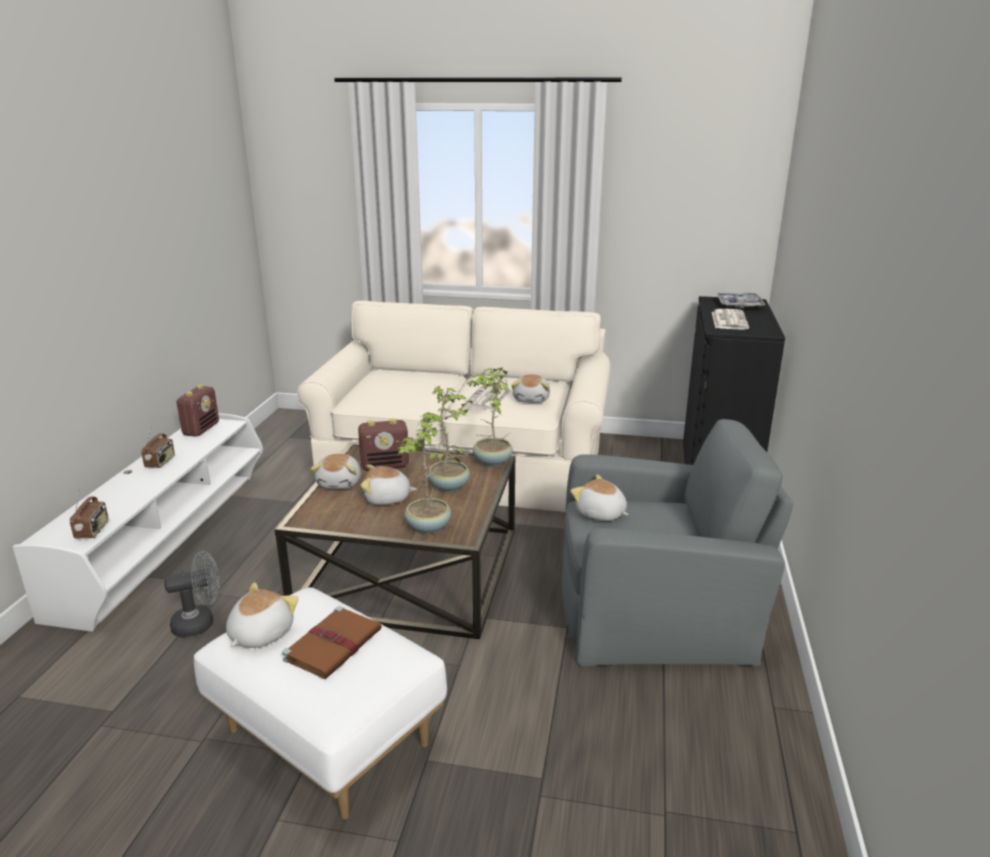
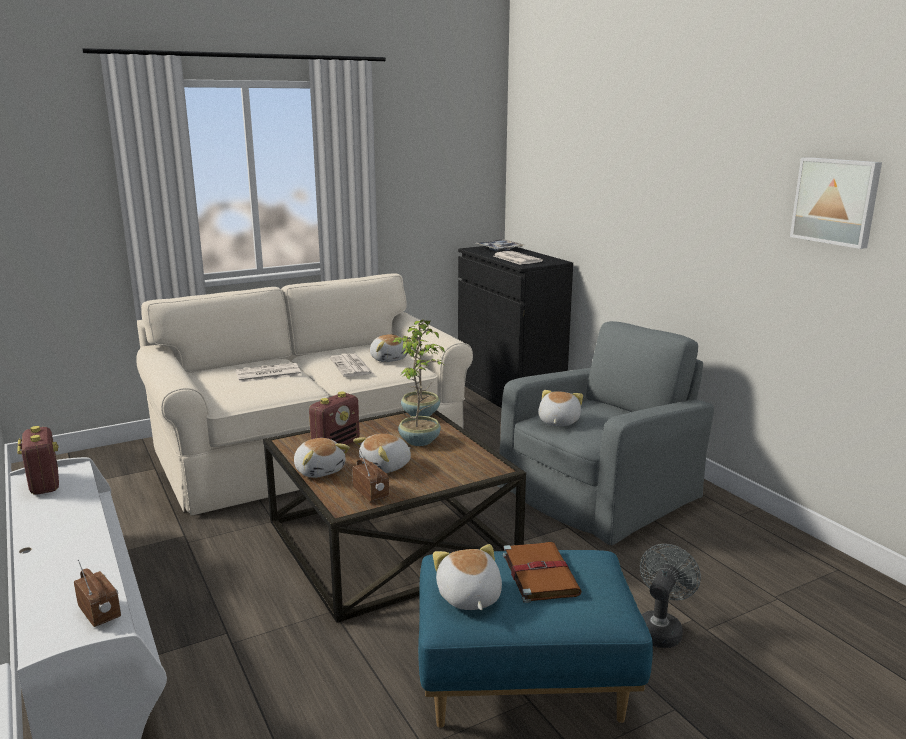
camera: 40 degrees left, 5 degrees down
radio [141,425,175,468] -> radio moved to [352,450,389,502]
grey fan [164,551,220,637] -> grey fan moved to [640,544,701,648]
white ottoman [194,587,447,820] -> blue ottoman [418,550,653,728]
potted plant [398,416,465,534] -> none
plush toy [571,474,628,521] -> plush toy turned 105 degrees clockwise [538,390,583,426]
none -> newspaper [236,363,301,382]
none -> picture [790,157,882,249]

